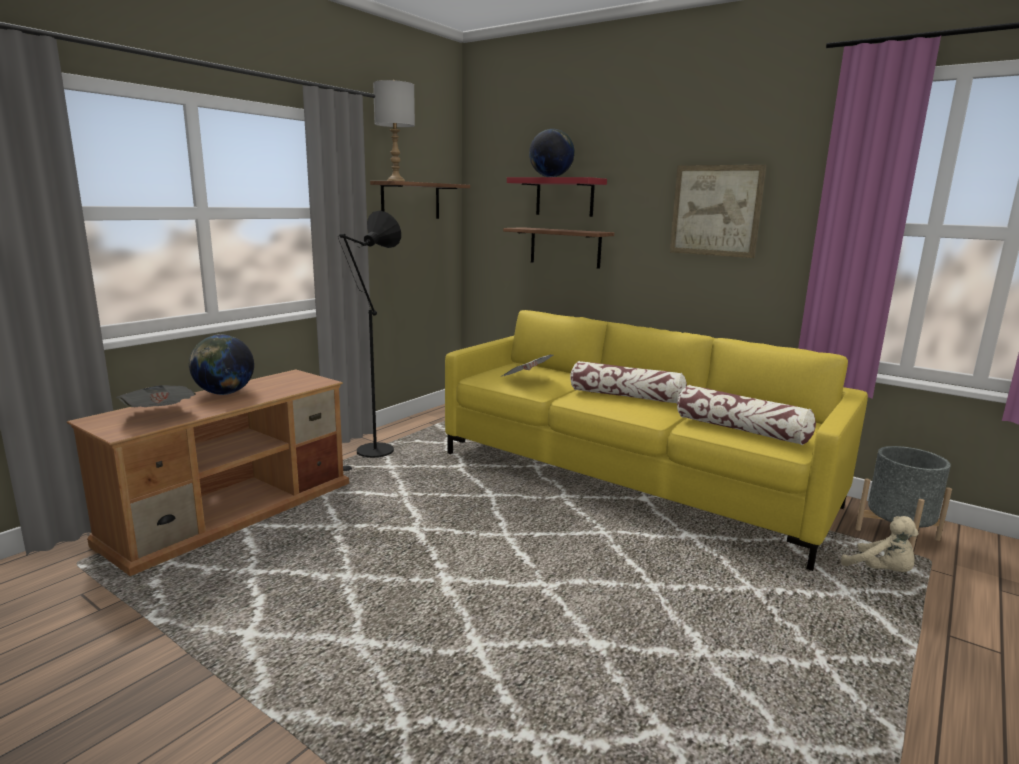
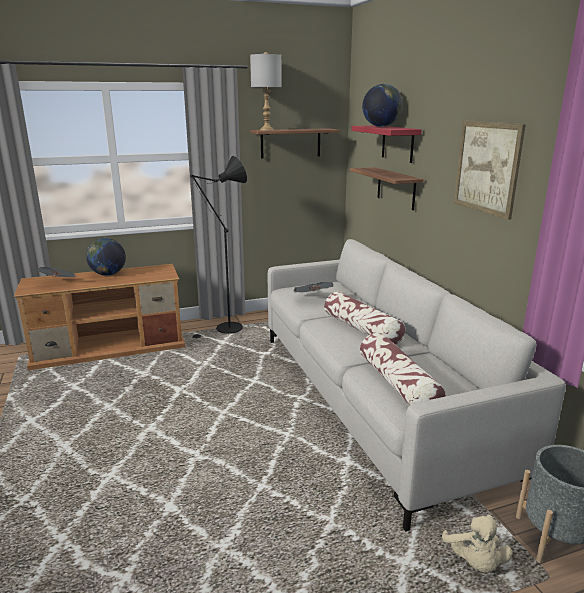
camera: 35 degrees right, 5 degrees up
yellow sofa [445,310,868,571] -> grey sofa [268,239,566,531]

